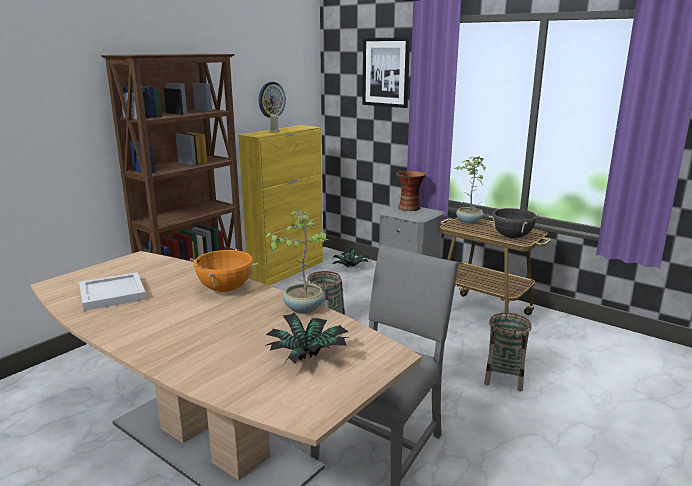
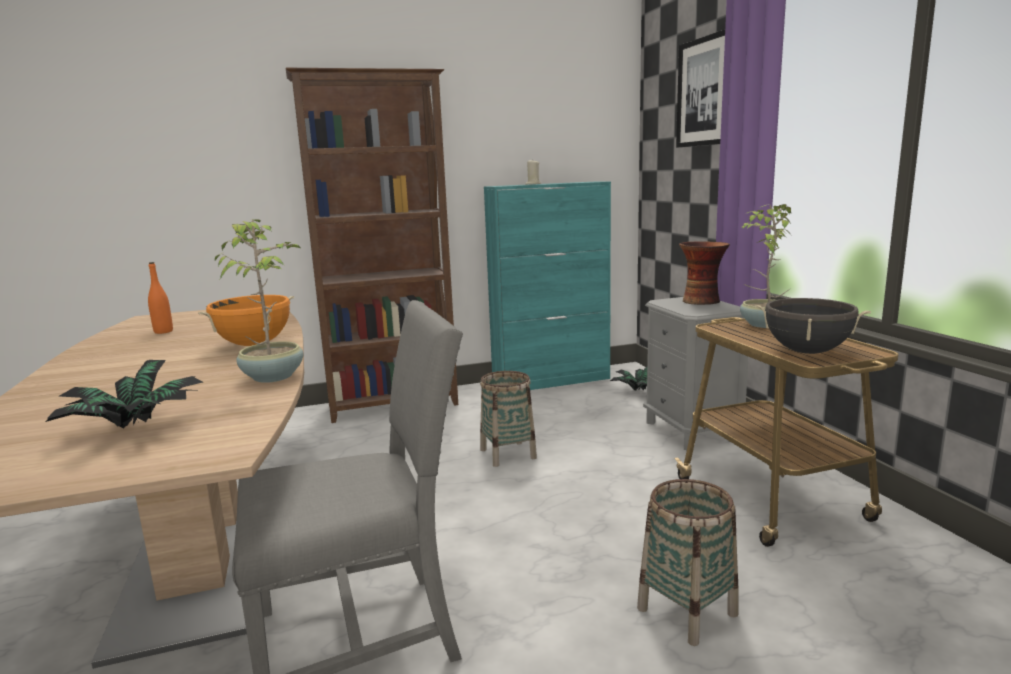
camera: 35 degrees right, 5 degrees down
white tray [79,272,146,311] -> orange bottle [148,262,173,334]
yellow cabinet [238,125,323,286] -> turquoise cabinet [484,182,611,390]
wall clock [259,82,286,118] -> none

